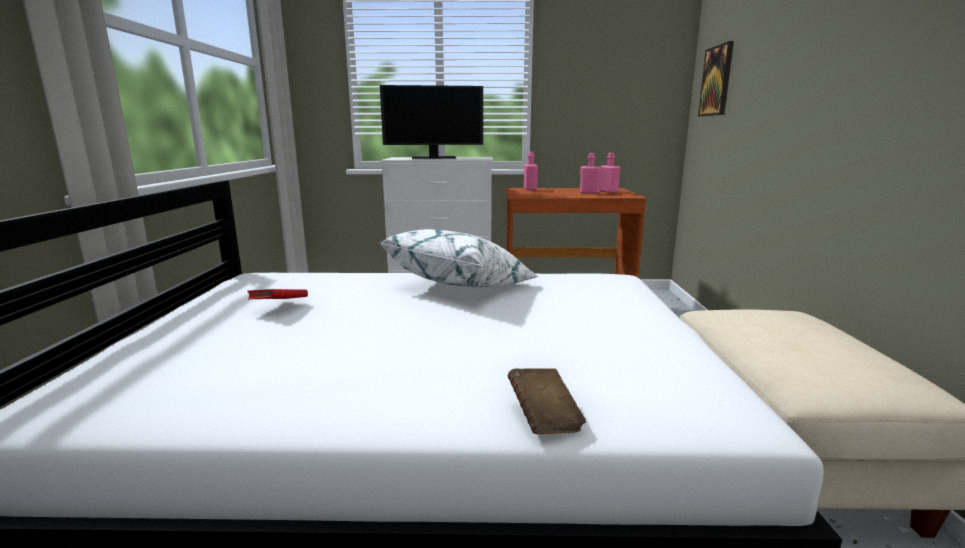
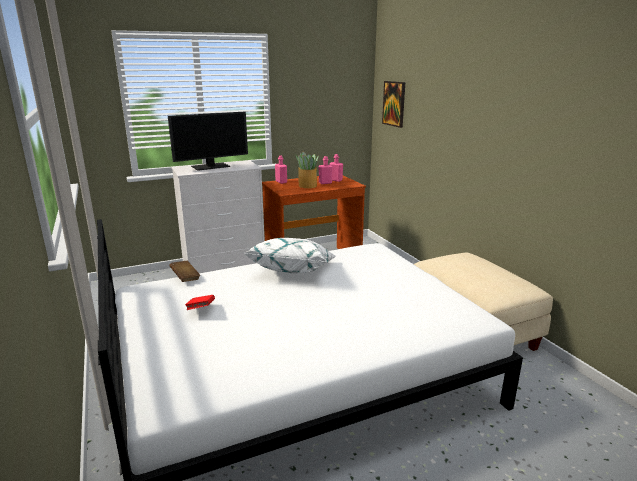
camera: 25 degrees left, 5 degrees up
brown book [508,368,586,434] -> brown book moved to [169,261,200,282]
none -> potted plant [296,152,319,188]

